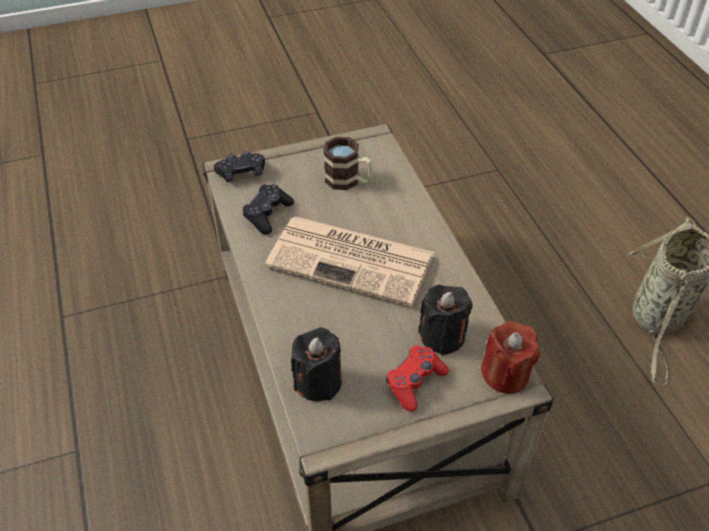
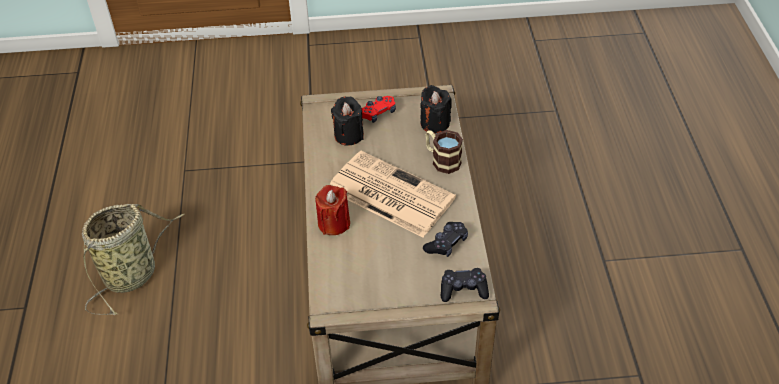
camera: 165 degrees left, 0 degrees up
mug [324,137,373,190] -> mug moved to [426,130,463,174]
red candle [481,321,540,394] -> red candle moved to [315,185,350,235]

